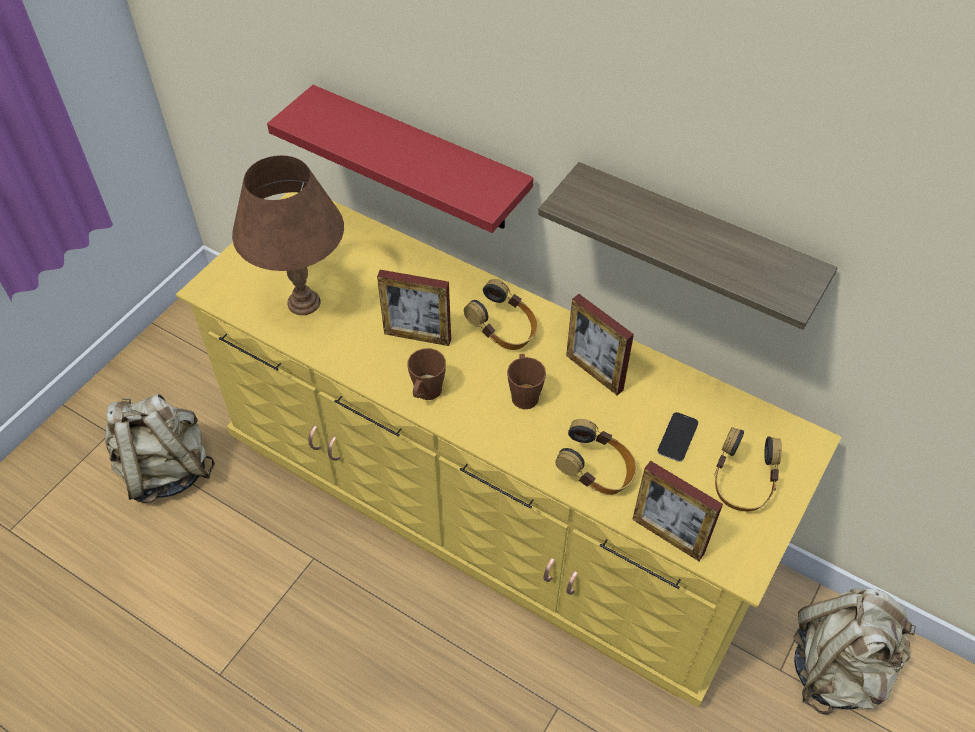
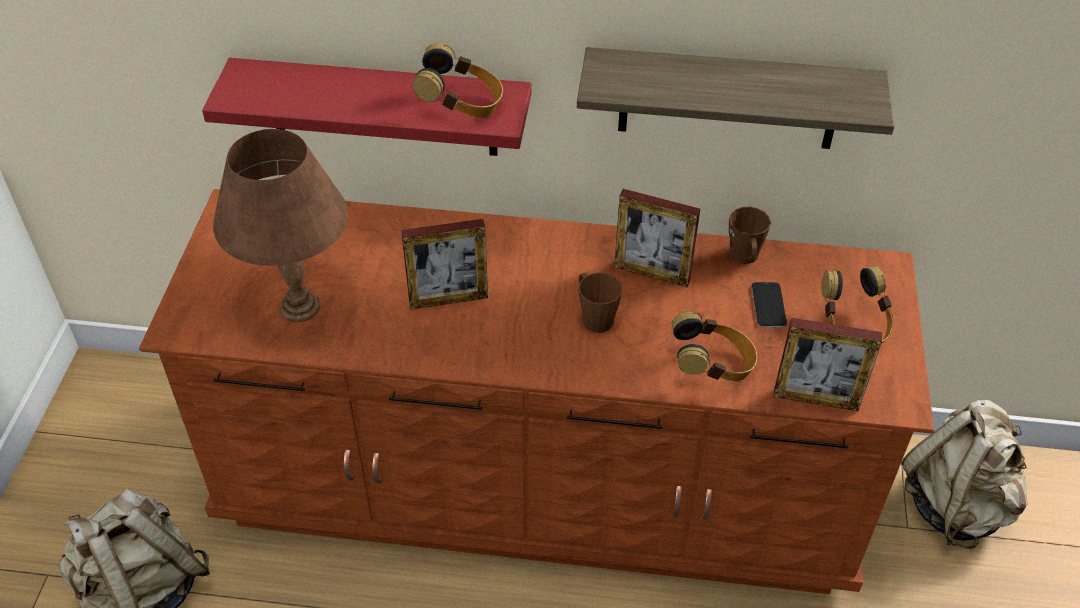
camera: 25 degrees left, 5 degrees down
yellow dresser [176,192,841,707] -> brown dresser [139,189,934,594]
brown mug [407,348,446,400] -> brown mug moved to [729,207,771,264]
headphones [464,279,538,350] -> headphones moved to [412,43,503,118]

